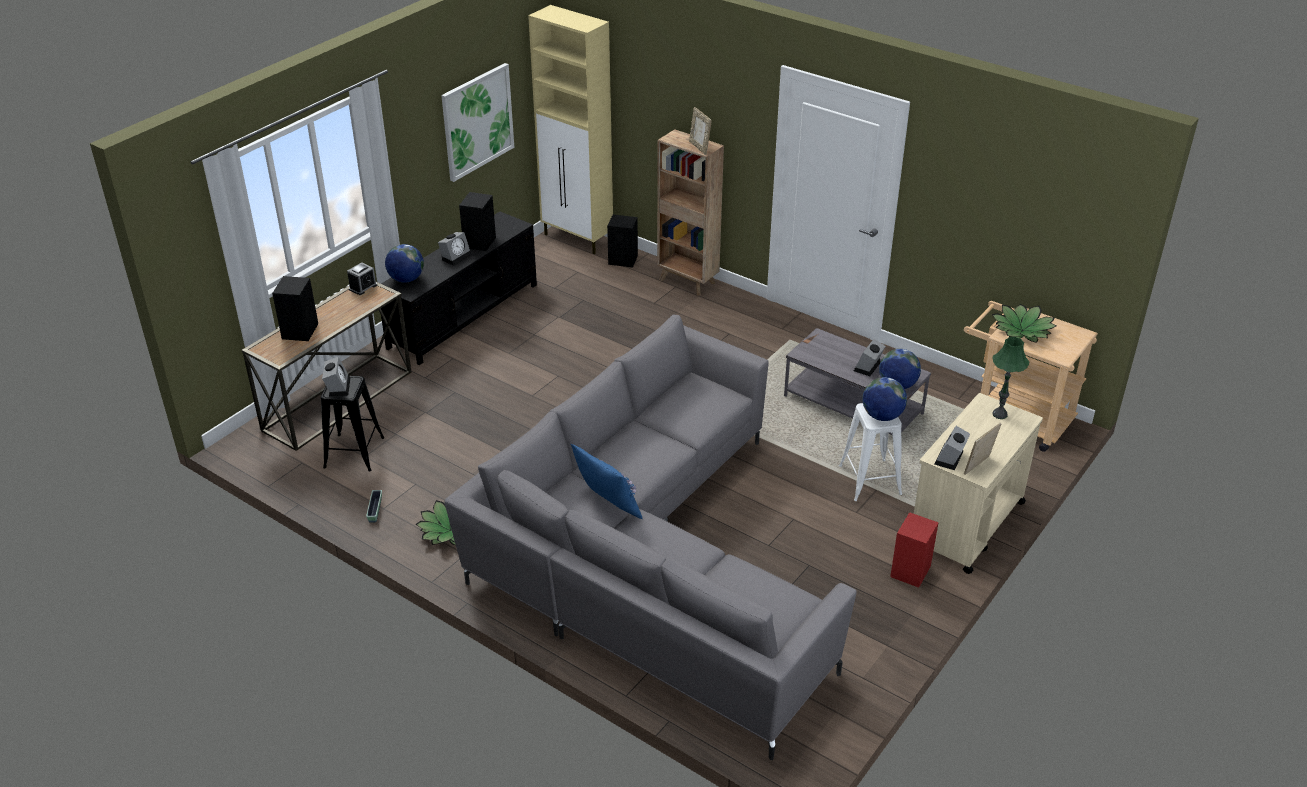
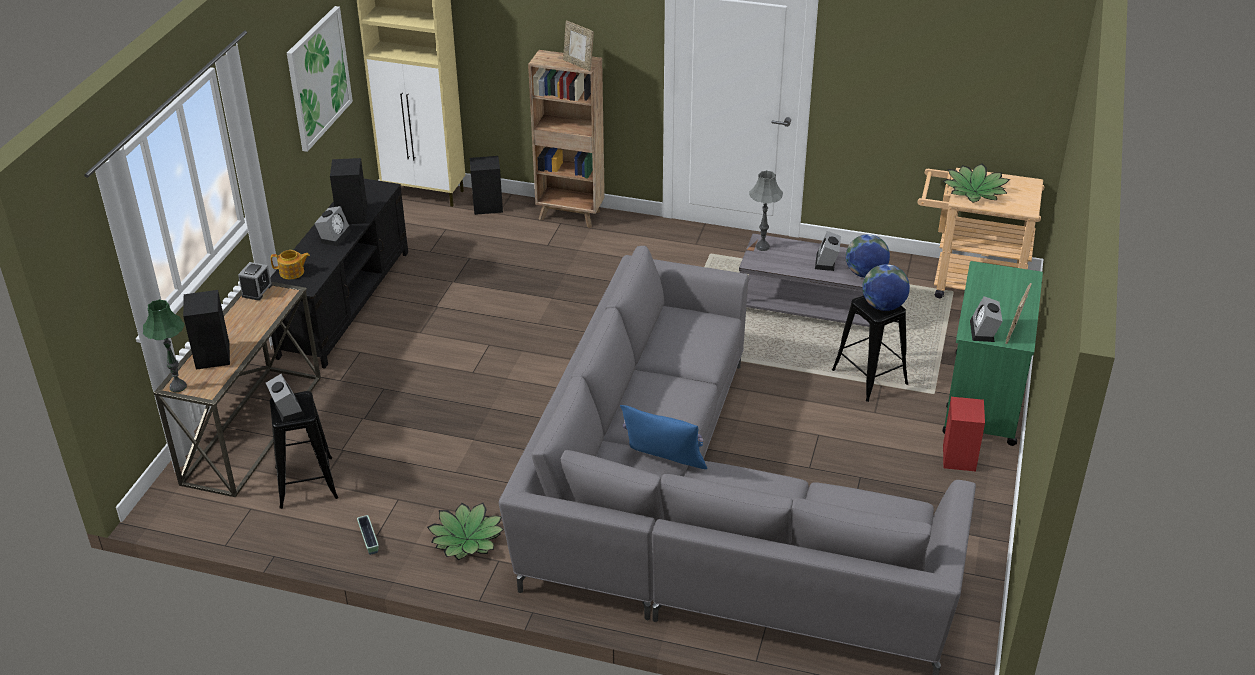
camera: 20 degrees left, 0 degrees up
globe [385,244,424,283] -> teapot [271,250,310,279]
white stool [839,403,902,501] -> black stool [832,295,908,402]
beige cart [914,393,1043,574] -> green cart [942,261,1043,446]
green table lamp [992,337,1029,419] -> green table lamp moved to [143,299,187,392]
none -> grey table lamp [749,170,783,251]

